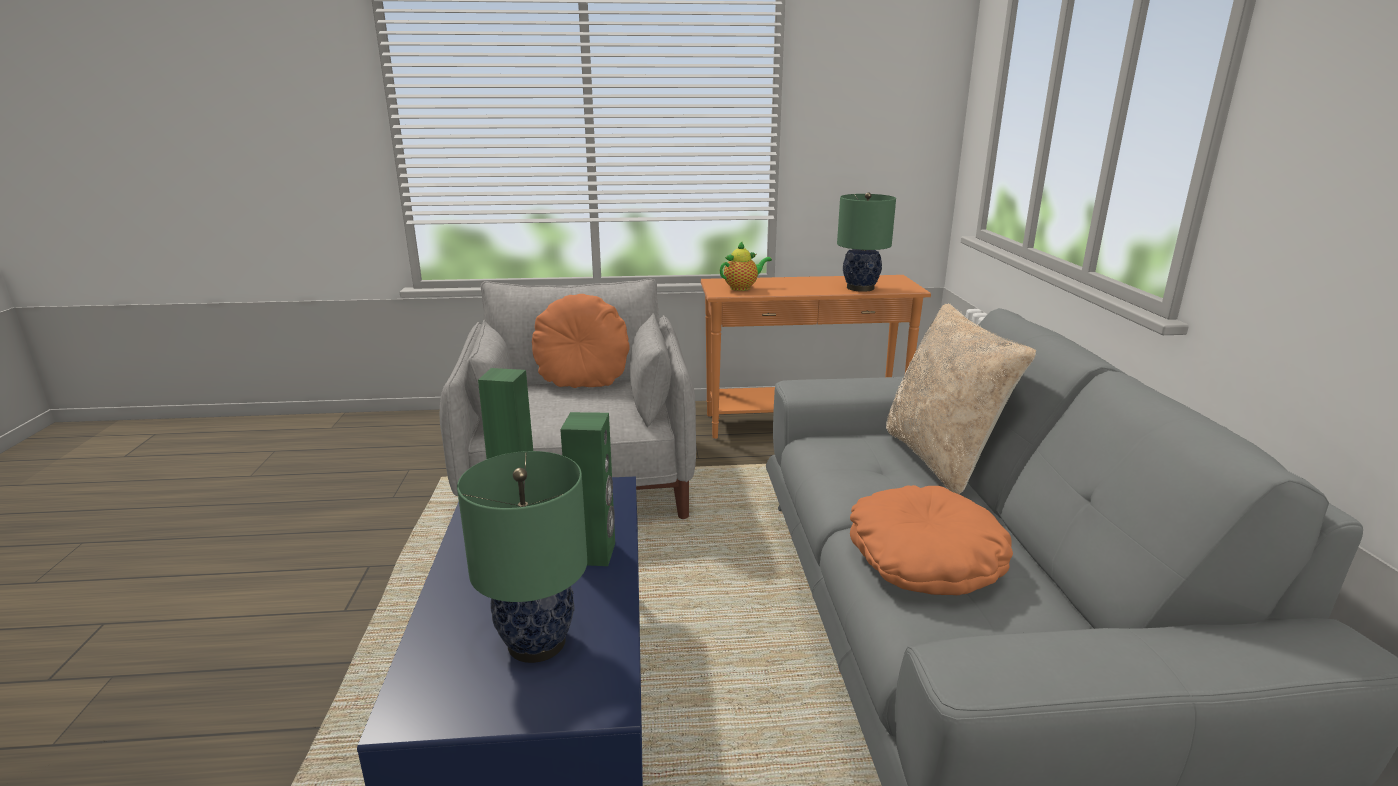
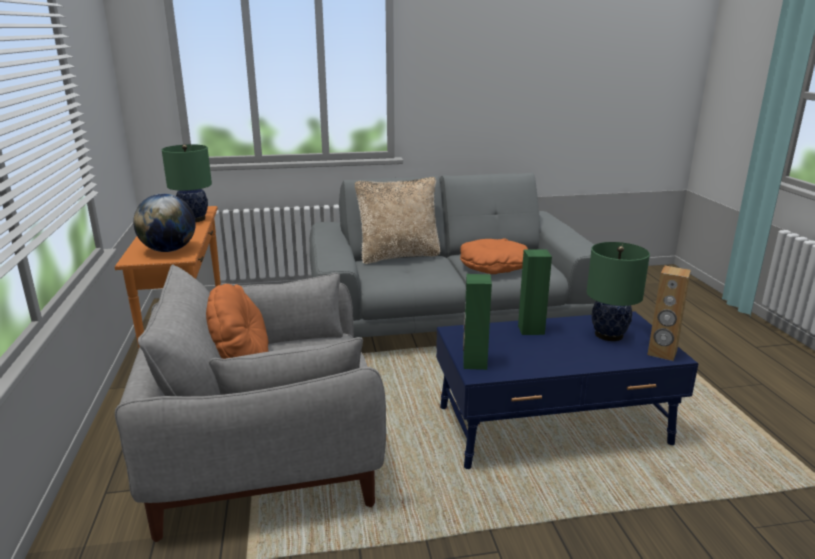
camera: 95 degrees left, 0 degrees up
teapot [720,241,772,291] -> globe [133,194,196,252]
none -> brown speaker [647,266,691,361]

